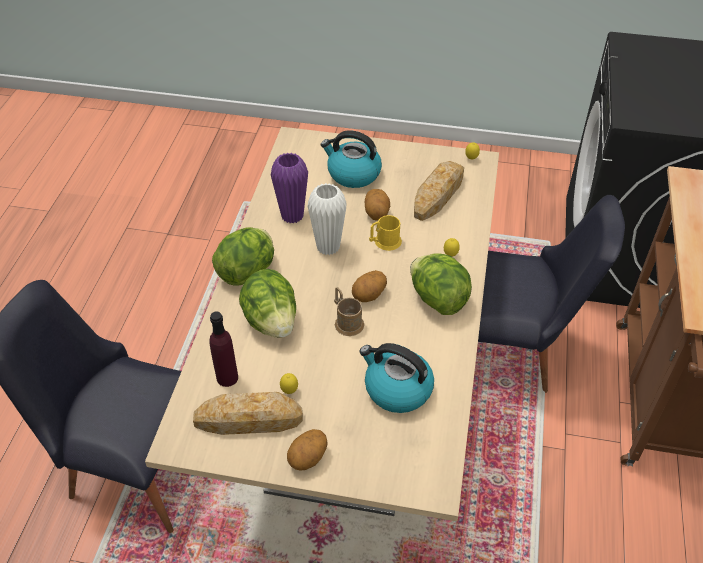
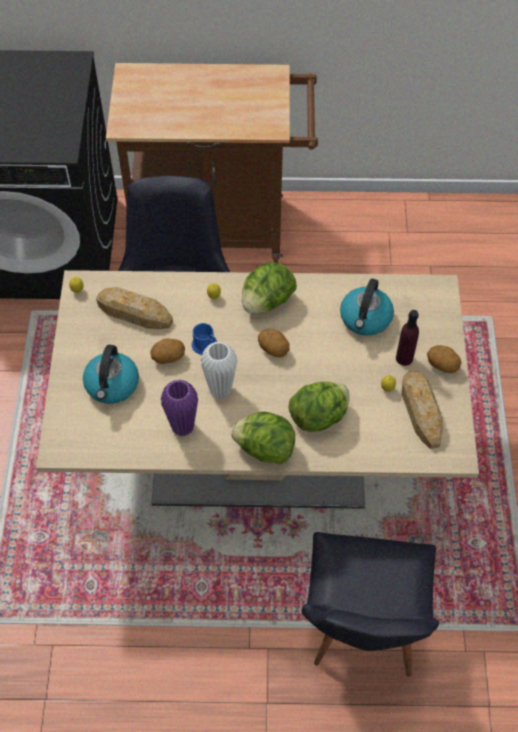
camera: 100 degrees left, 10 degrees up
purple bottle [210,311,238,387] -> purple bottle moved to [396,310,419,366]
brown mug [334,287,364,336] -> none
yellow mug [369,215,402,251] -> blue mug [192,323,217,355]

